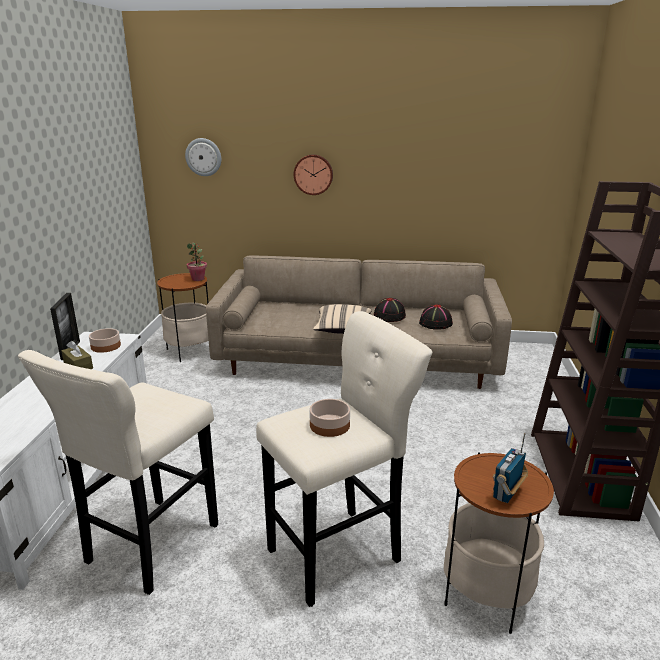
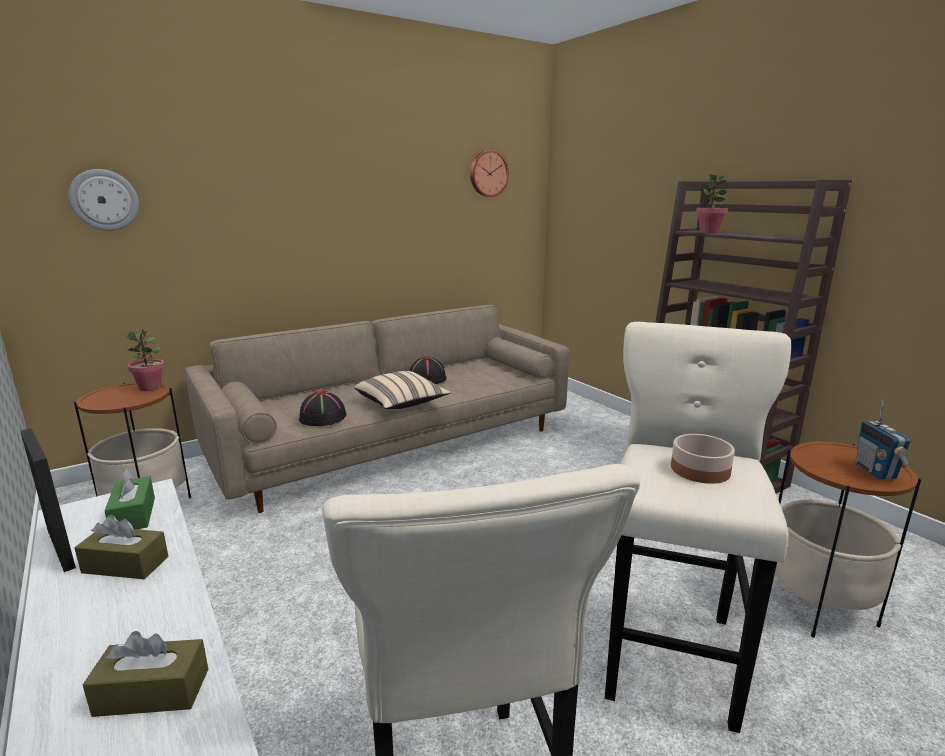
camera: 40 degrees left, 5 degrees down
bowl [89,328,121,353] -> green tissue box [105,468,155,529]
wall clock [294,154,333,195] -> wall clock moved to [470,150,509,197]
black hat [419,305,453,330] -> black hat moved to [299,391,346,426]
none -> brown tissue box [83,631,208,717]
none -> potted plant [696,173,728,233]

